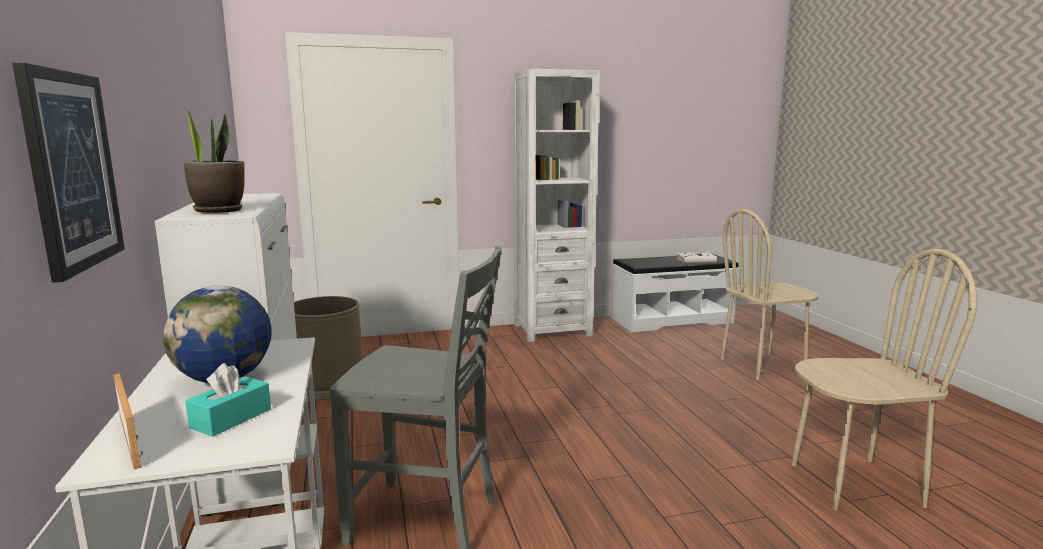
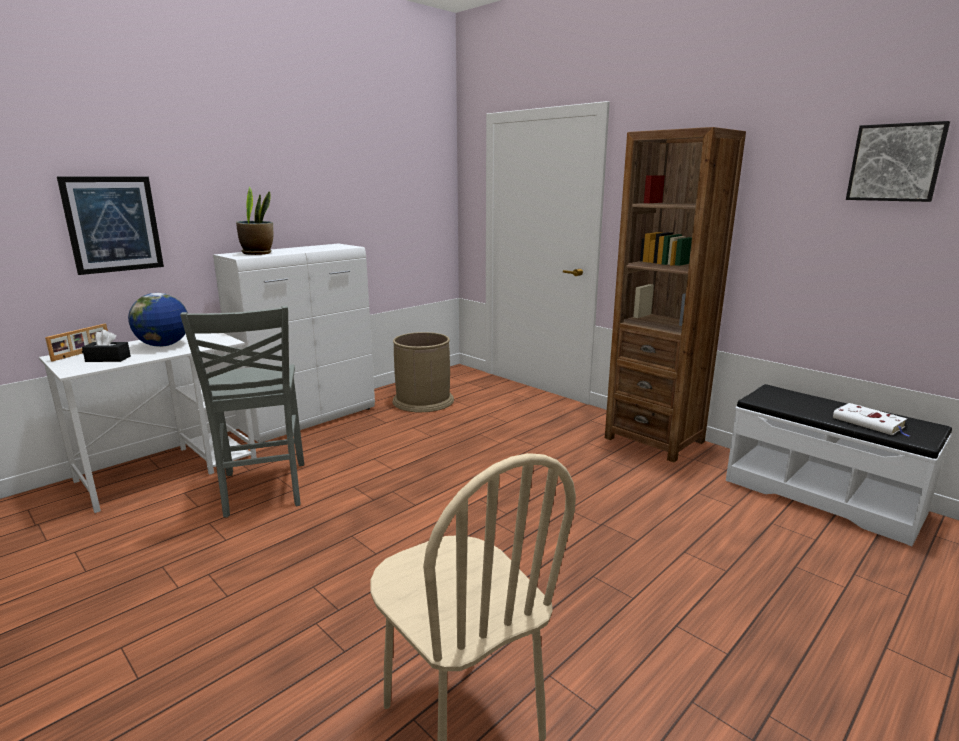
camera: 60 degrees right, 5 degrees up
turquoise tissue box [185,363,271,437] -> black tissue box [82,330,131,362]
white bookcase [514,69,600,342] -> brown bookcase [605,127,746,463]
beige chair [721,209,819,380] -> none
none -> picture [846,121,950,202]

